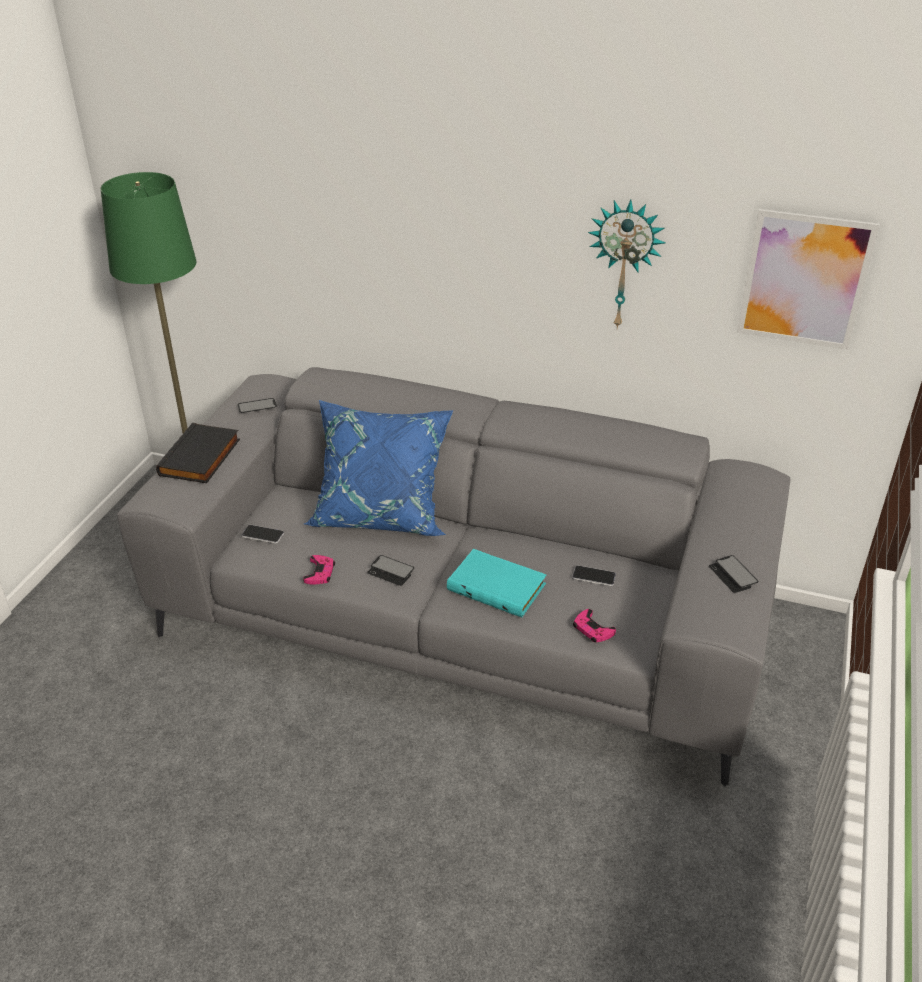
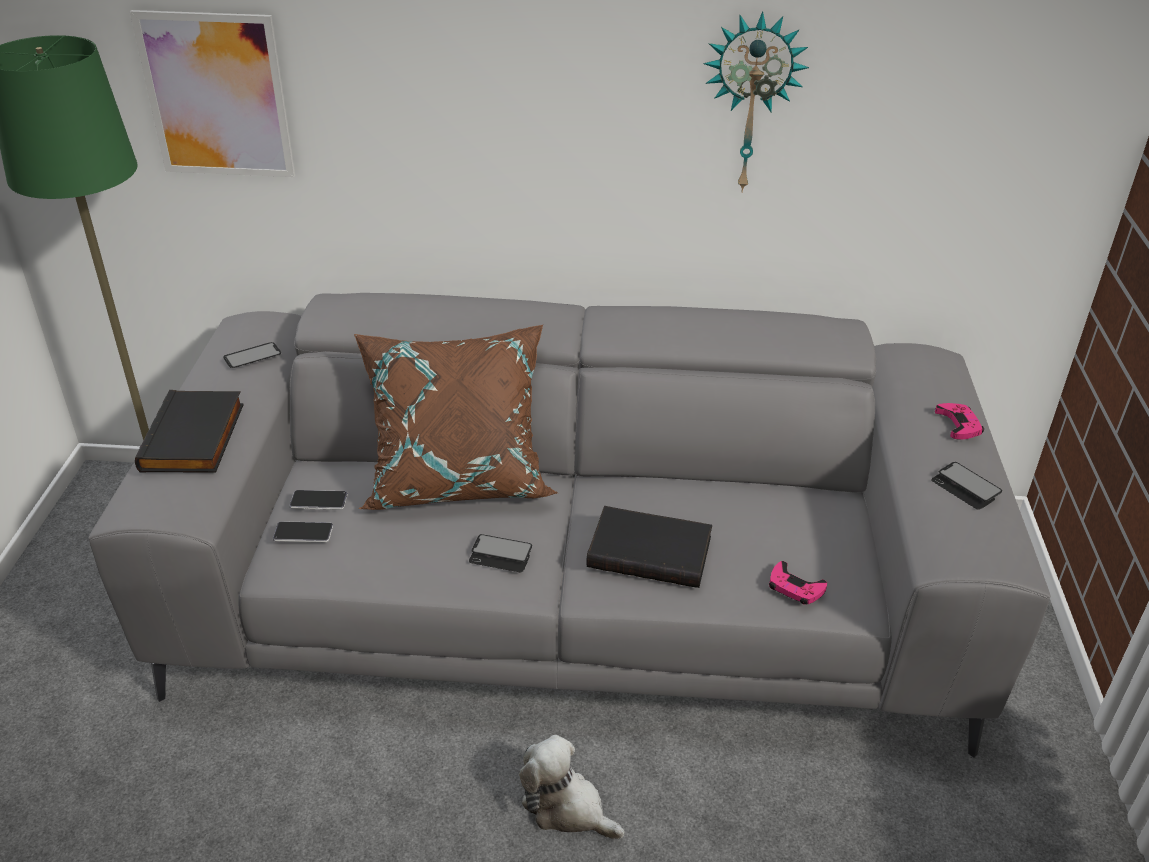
camera: 15 degrees left, 0 degrees up
pink game controller [303,555,335,585] -> pink game controller moved to [935,403,984,439]
blue pillow [304,400,453,536] -> brown pillow [354,325,558,510]
turquoise book [447,549,546,617] -> black book [586,506,712,588]
phone [572,565,616,586] -> phone moved to [289,490,348,510]
picture [737,209,880,350] -> picture moved to [130,10,295,177]
none -> plush toy [519,735,624,839]

